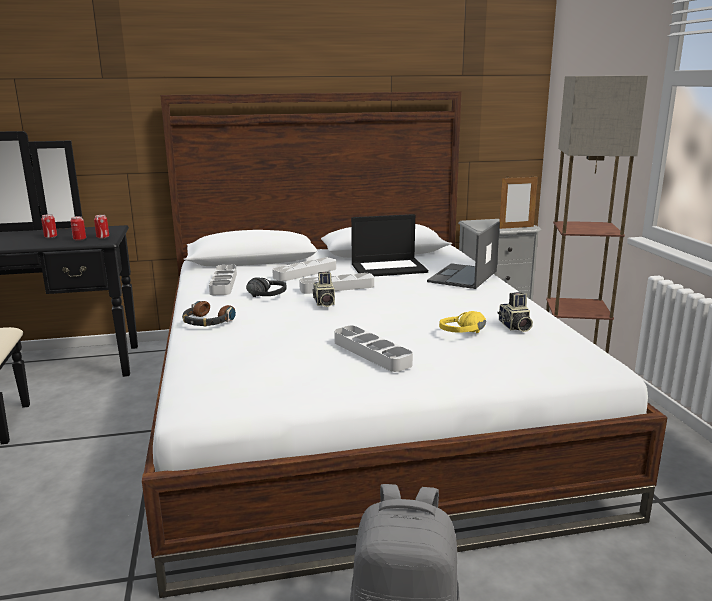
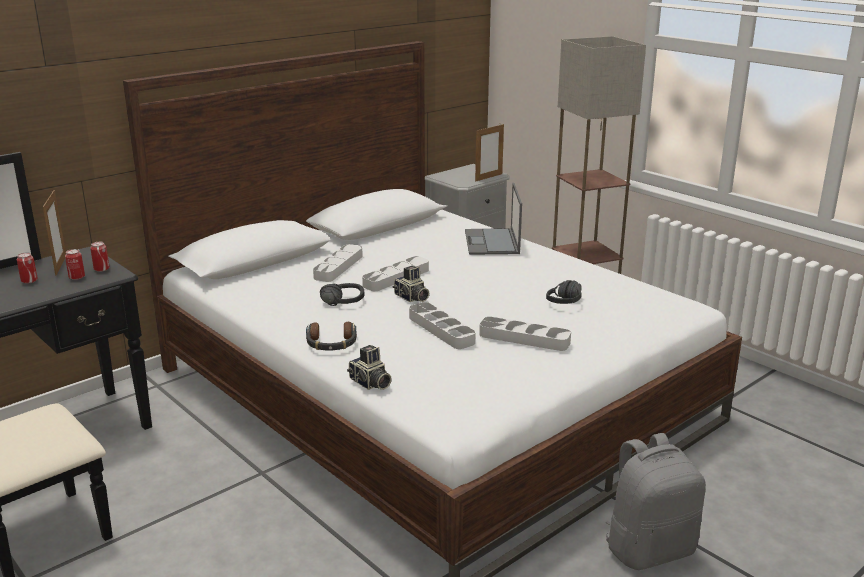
camera: 30 degrees left, 5 degrees up
grey tray [209,265,237,295] -> grey tray moved to [409,302,476,349]
laptop [351,214,428,276] -> none
yellow headphones [439,311,486,333] -> black headphones [546,280,582,304]
camera [497,292,533,332] -> camera moved to [347,345,392,390]
none -> picture frame [43,190,66,276]

